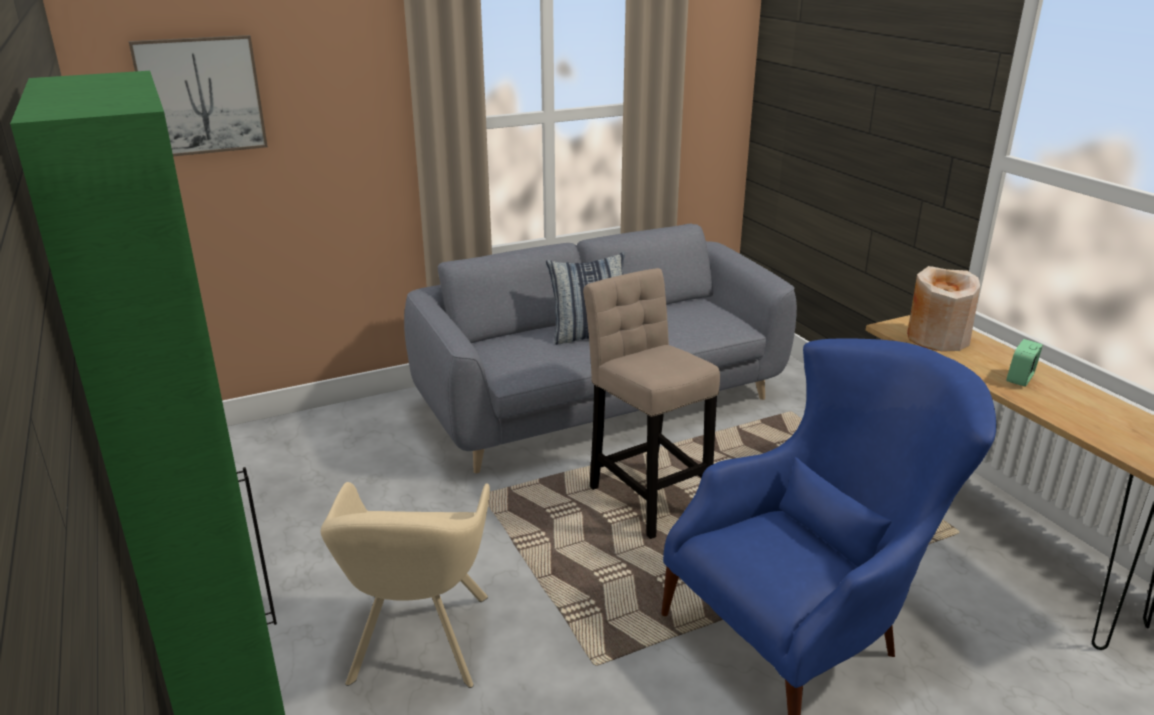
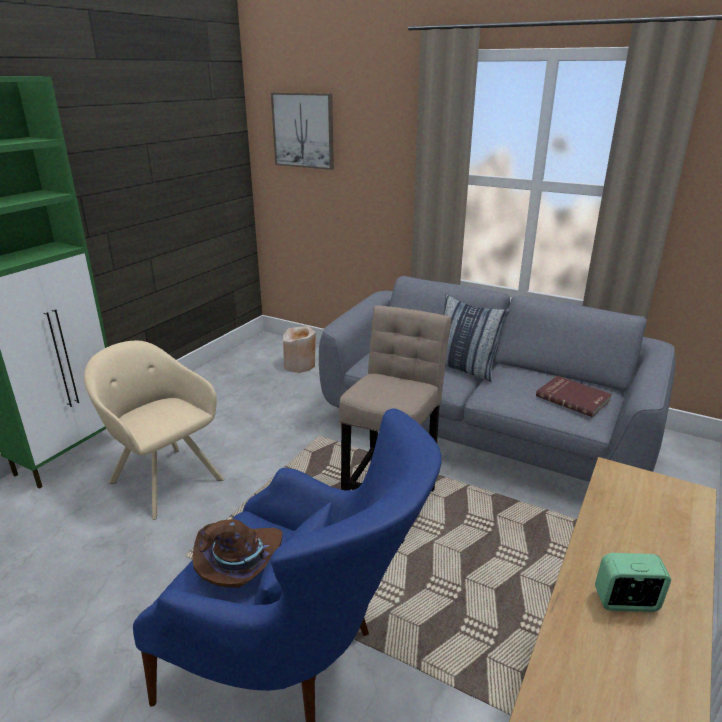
camera: 55 degrees right, 0 degrees up
beige armchair [321,482,490,688] -> beige armchair turned 75 degrees clockwise [84,341,224,520]
beige vase [907,266,980,352] -> beige vase moved to [283,326,316,373]
none -> brown hat [192,519,283,588]
none -> red book [536,376,612,417]

